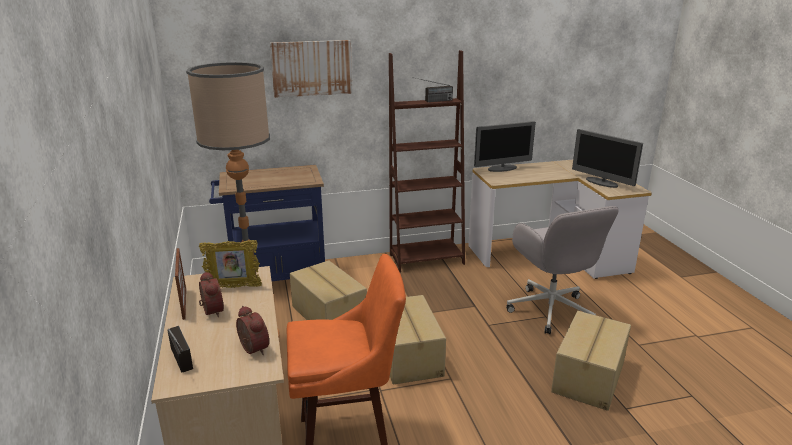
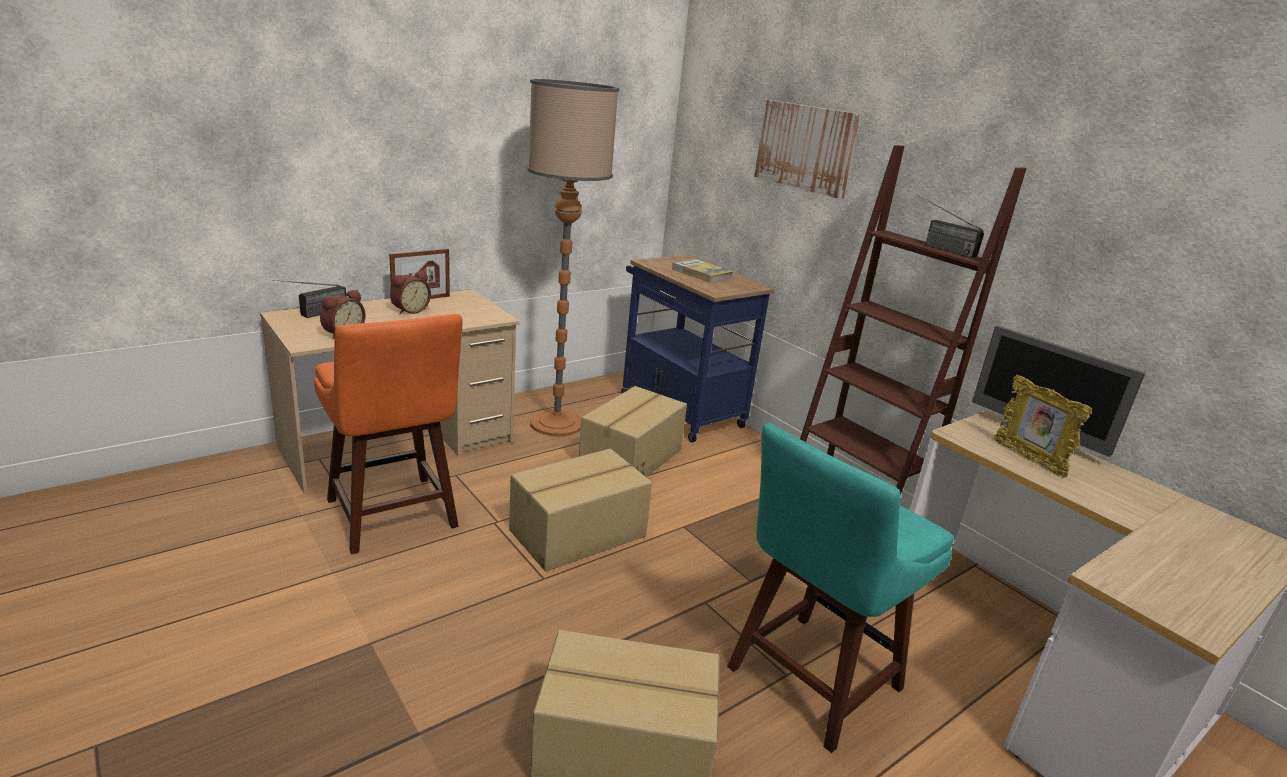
camera: 65 degrees right, 0 degrees up
picture frame [199,240,262,288] -> picture frame moved to [994,375,1092,478]
grey office chair [506,206,619,334] -> turquoise stool [727,423,954,753]
monitor [572,129,643,188] -> none
none -> book [672,259,733,283]

